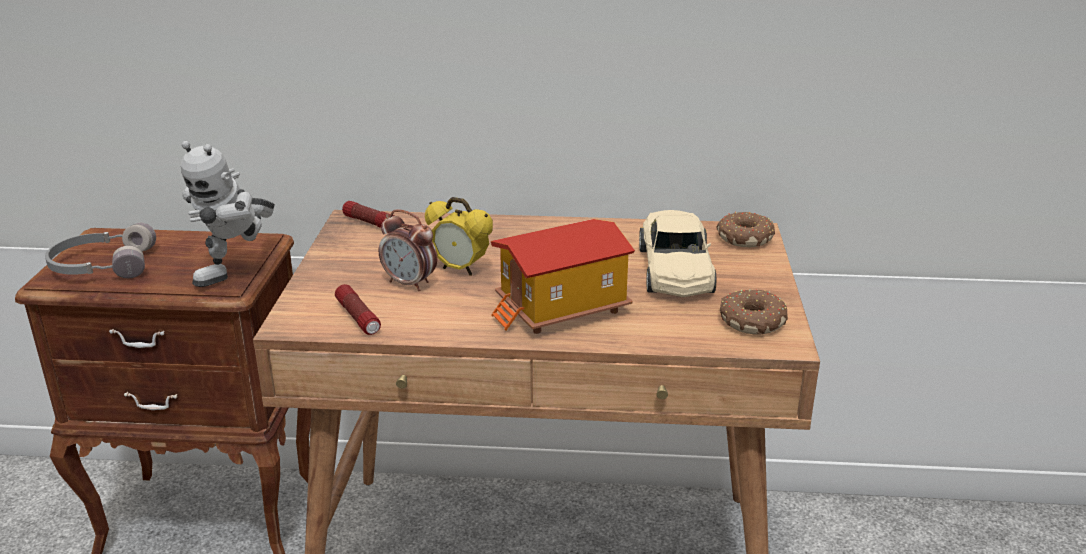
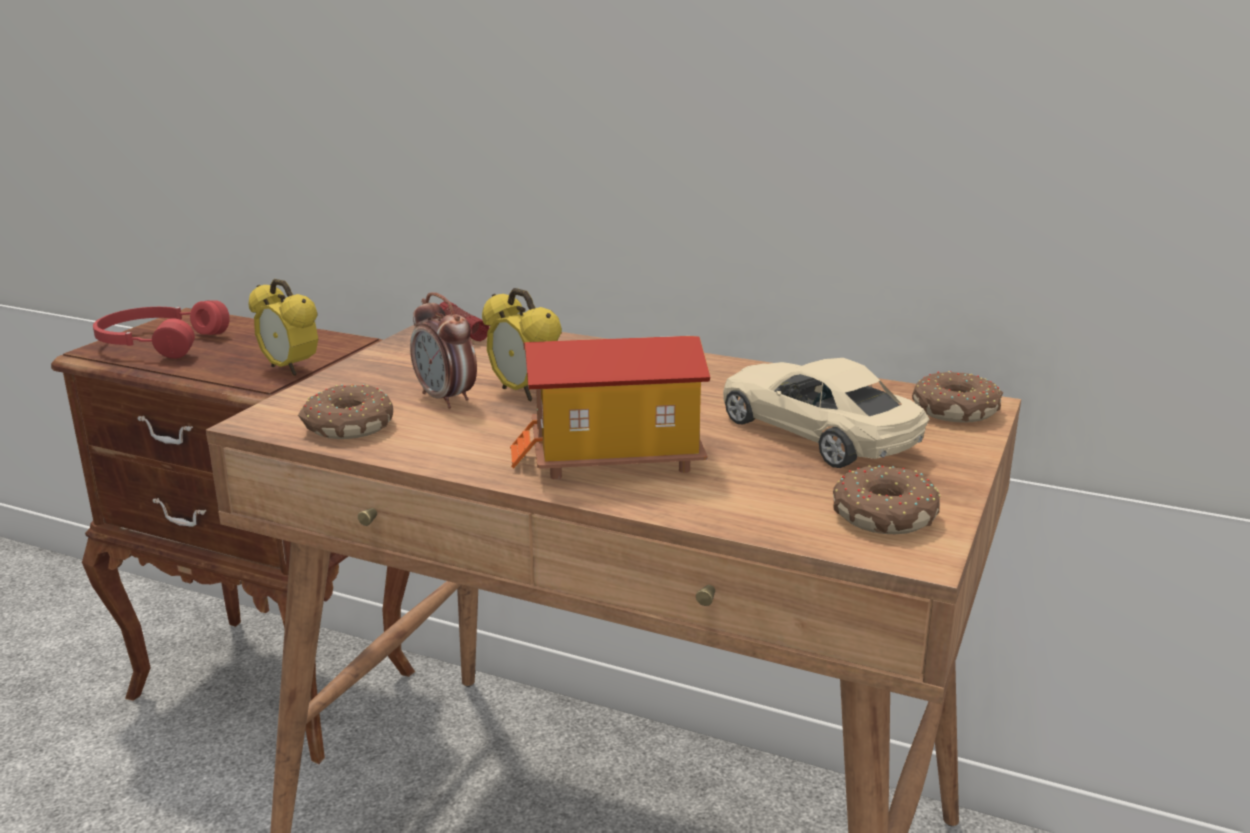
camera: 20 degrees right, 5 degrees down
grey headphones [45,223,156,278] -> red headphones [93,300,230,359]
toy robot [181,141,275,287] -> alarm clock [249,279,318,376]
flashlight [335,284,381,335] -> donut [298,384,393,439]
beige toy car [639,210,716,297] -> beige toy car turned 120 degrees clockwise [723,358,930,468]

